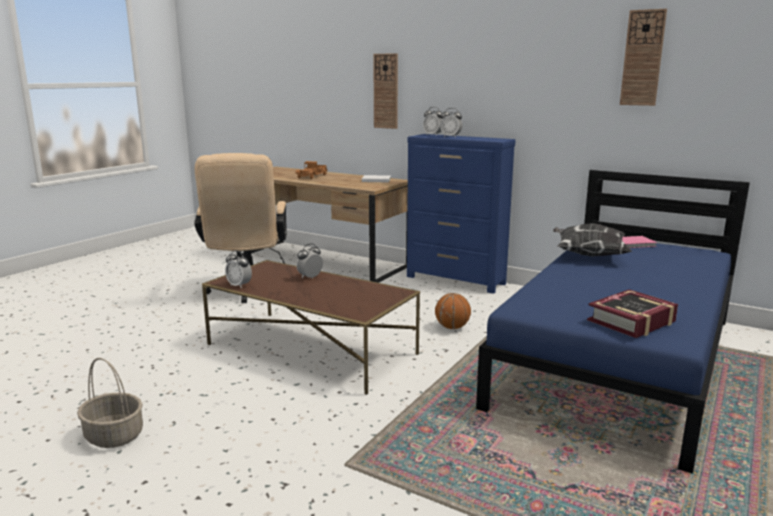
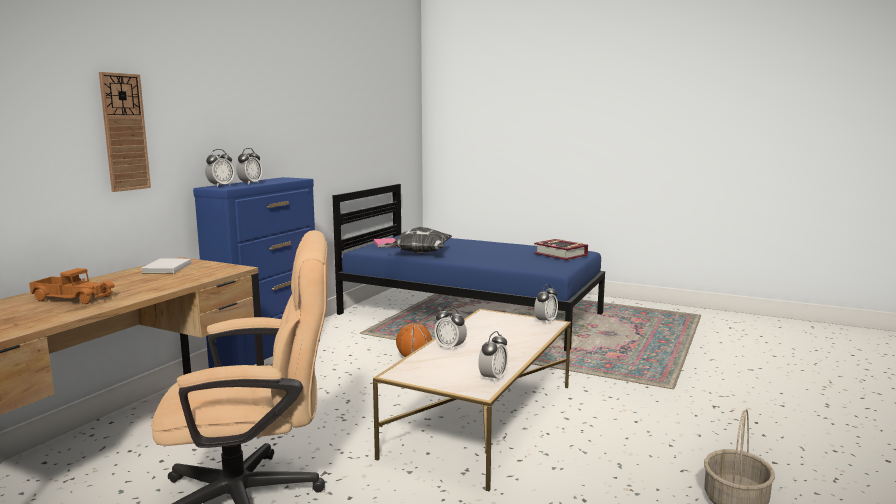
camera: 95 degrees left, 5 degrees down
brown coffee table [202,260,420,395] -> white coffee table [373,309,571,491]
wall clock [620,9,667,106] -> none
none -> alarm clock [534,284,558,325]

